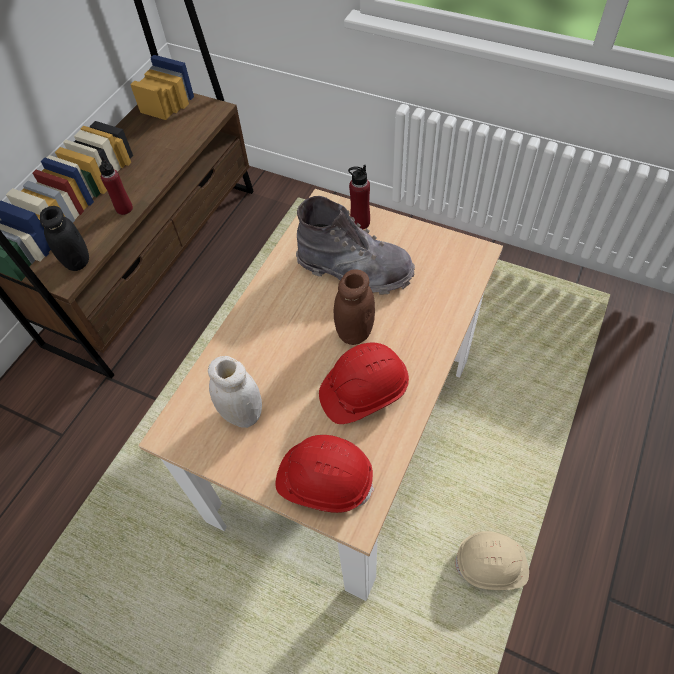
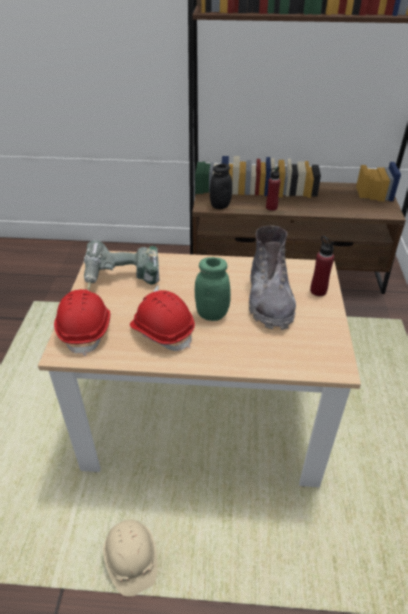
camera: 65 degrees right, 15 degrees down
white jar [208,356,262,428] -> power drill [84,240,159,292]
brown jar [334,269,375,345] -> green jar [195,257,231,321]

